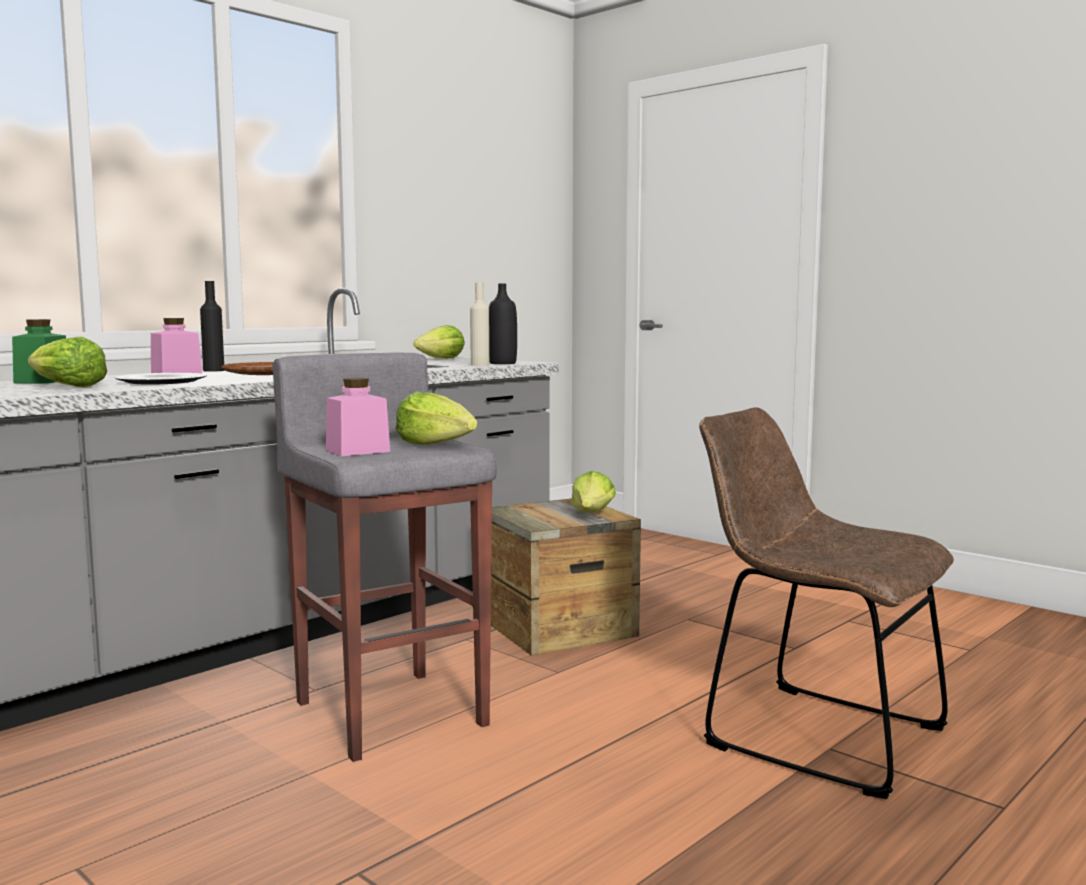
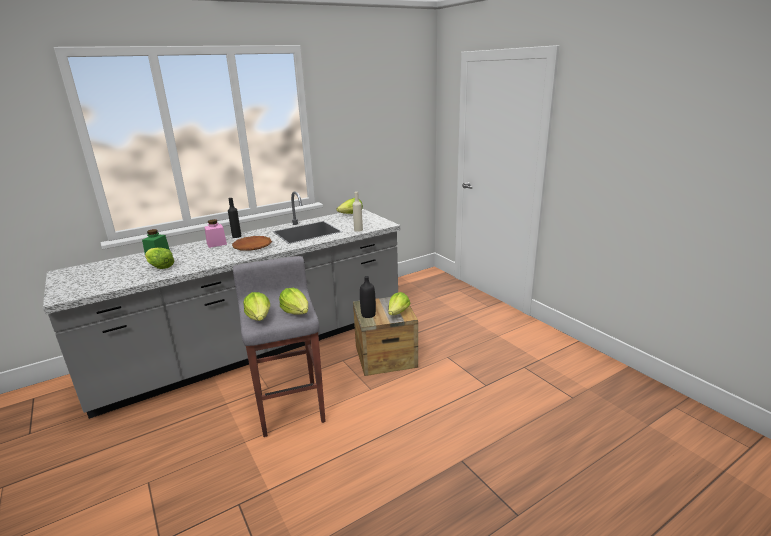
camera: 15 degrees right, 15 degrees up
plate [114,373,207,385] -> none
pink jar [326,378,390,456] -> lettuce [243,292,270,321]
black bottle [489,283,517,364] -> black bottle moved to [360,276,376,318]
brown chair [699,407,954,799] -> none

